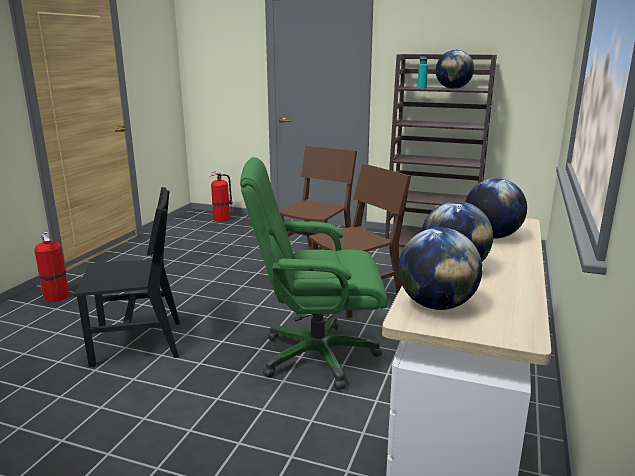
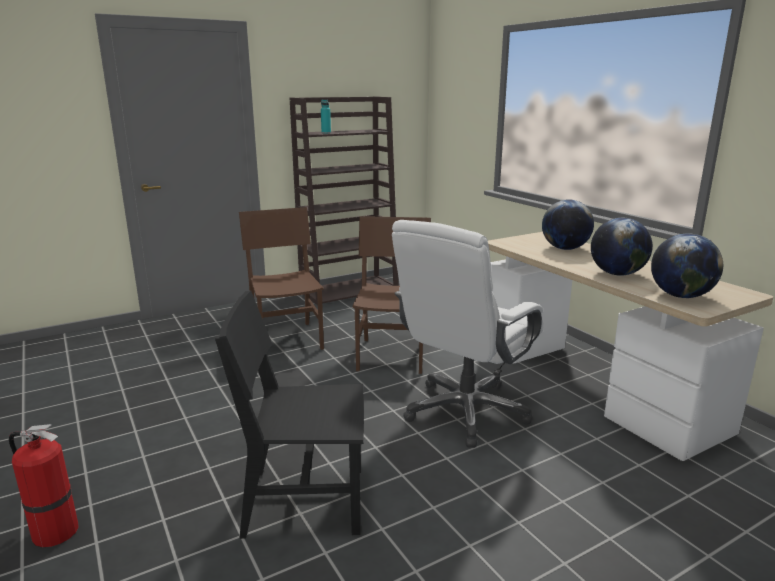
camera: 50 degrees left, 0 degrees up
black chair [73,187,180,367] -> black chair turned 120 degrees counterclockwise [215,291,364,539]
fire extinguisher [209,171,234,222] -> none
green office chair [240,157,387,390] -> white office chair [392,220,544,448]
globe [436,50,474,89] -> none

